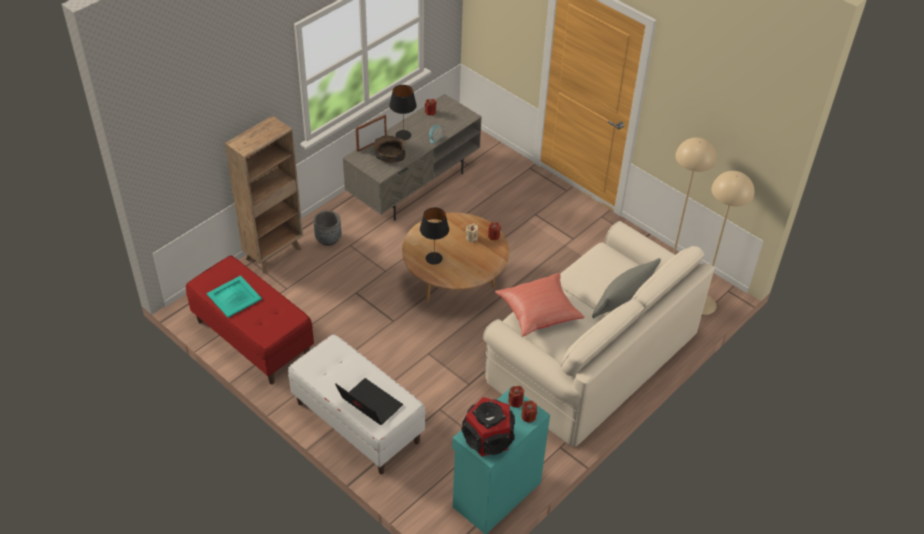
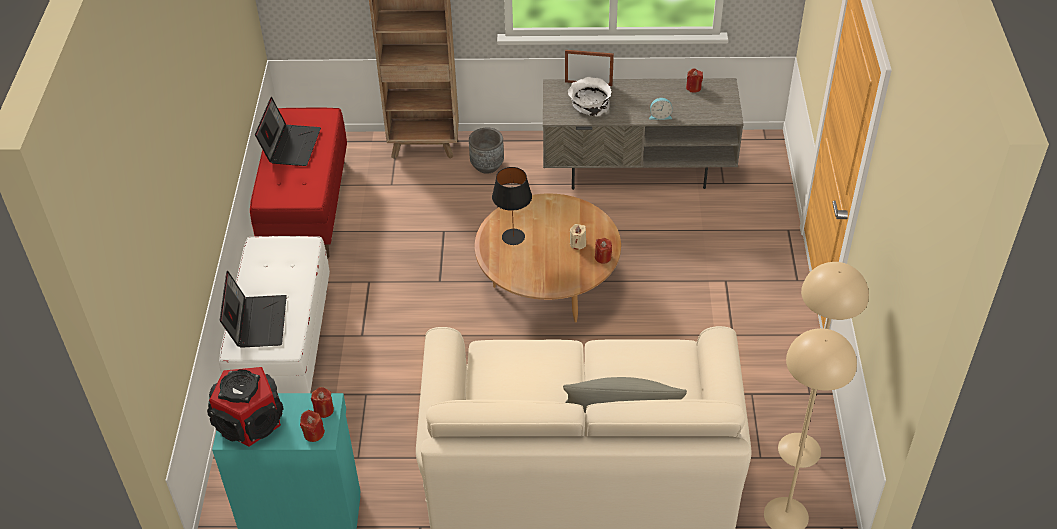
camera: 50 degrees right, 0 degrees up
turquoise tray [207,275,262,318] -> laptop [255,97,321,166]
brown bowl [373,135,406,163] -> white bowl [568,77,612,116]
black table lamp [389,85,417,140] -> none
red pillow [495,273,585,337] -> none

